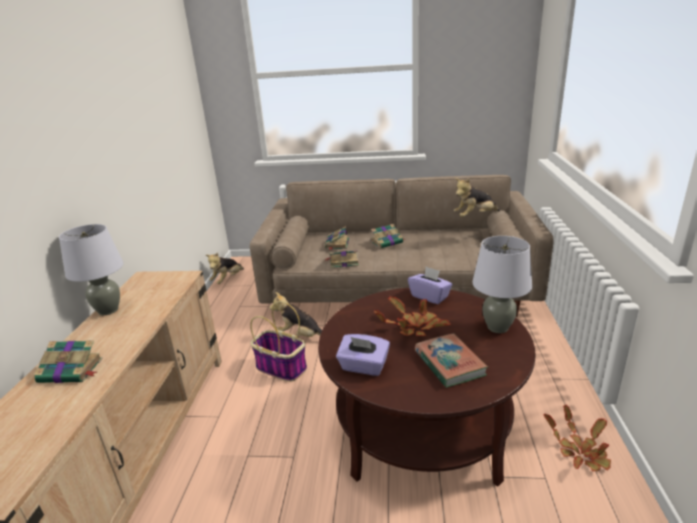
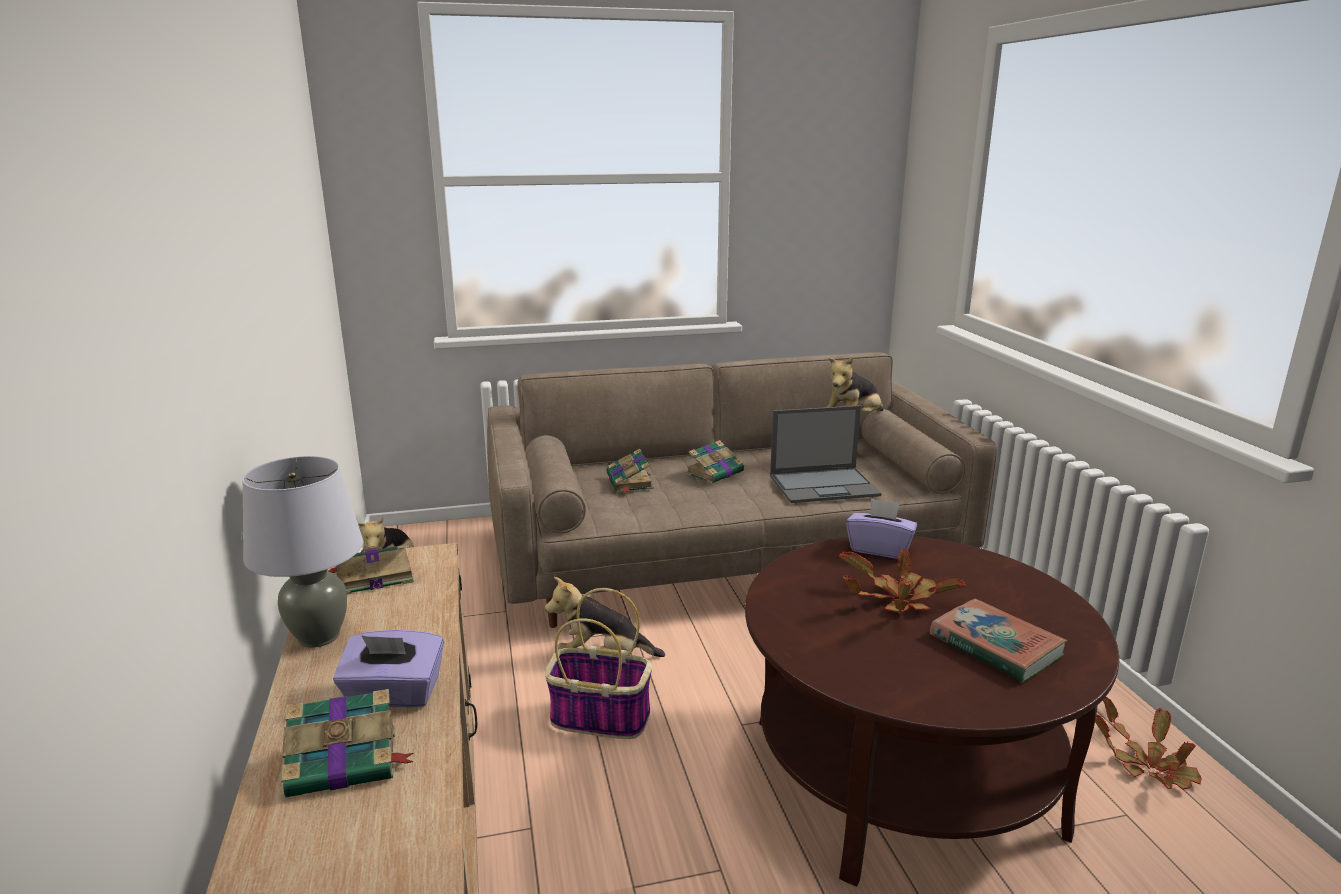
camera: 20 degrees left, 5 degrees down
book [325,250,359,268] -> book moved to [328,544,414,594]
purple tissue box [336,334,390,376] -> purple tissue box moved to [333,630,444,708]
grey table lamp [472,236,532,333] -> none
none -> laptop [770,405,881,503]

